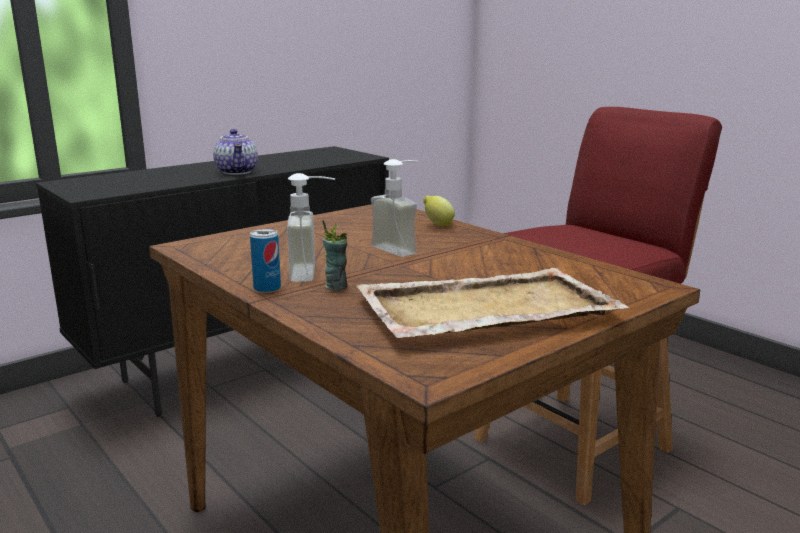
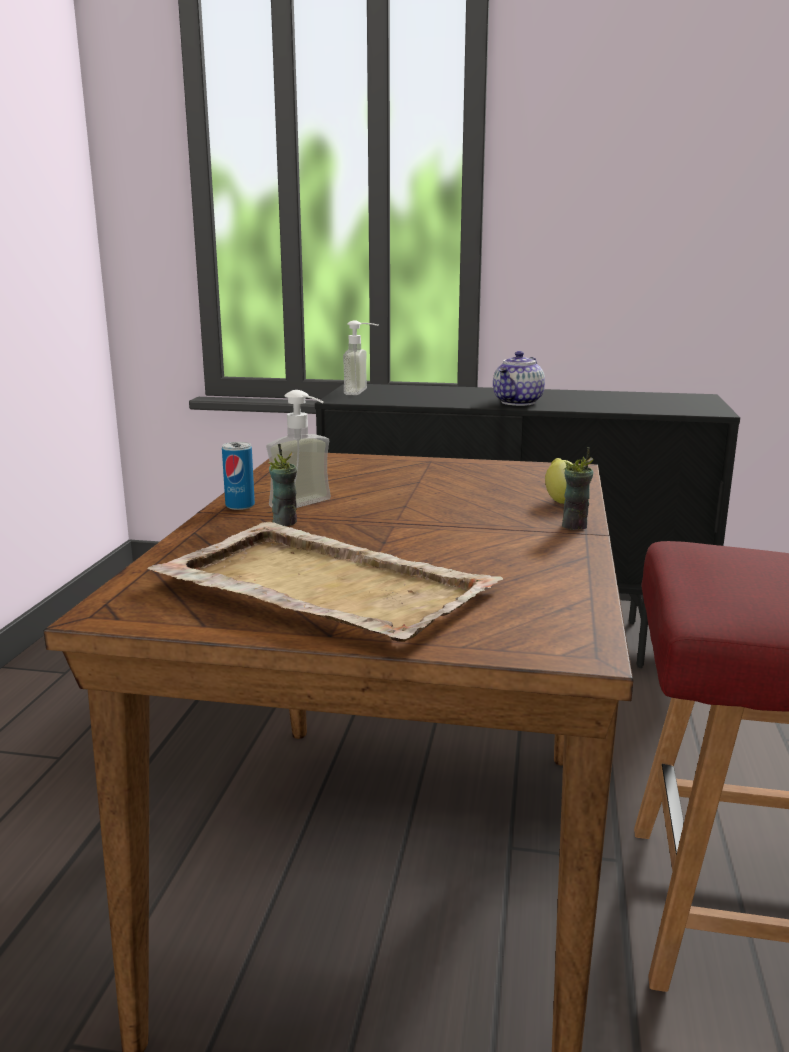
camera: 50 degrees right, 0 degrees up
soap dispenser [371,159,418,257] -> soap dispenser moved to [343,320,379,395]
none -> cup [562,447,594,530]

